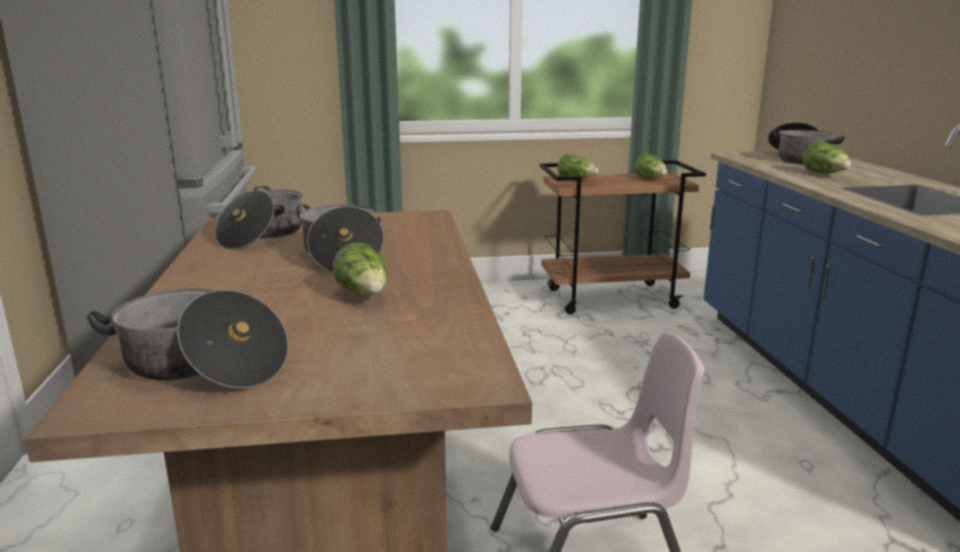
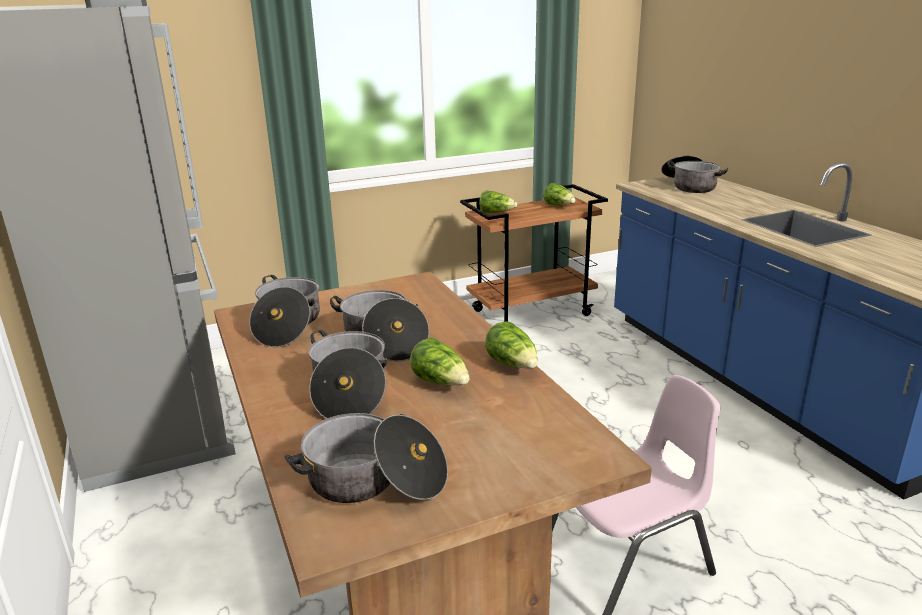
camera: 15 degrees left, 5 degrees up
lettuce [802,141,851,173] -> lettuce moved to [485,321,538,369]
none -> cooking pot [308,330,386,419]

